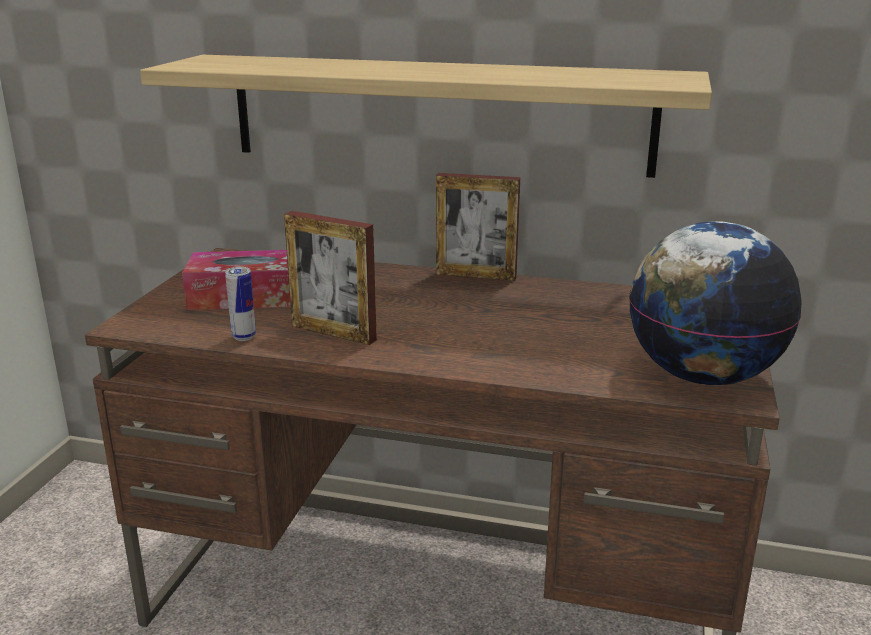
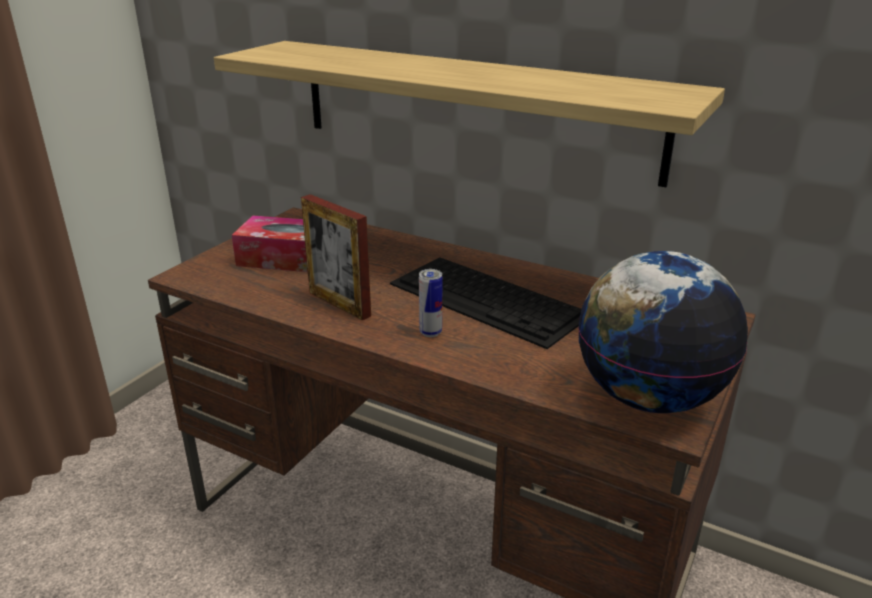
camera: 15 degrees right, 5 degrees up
can [225,267,256,341] -> can moved to [419,269,442,337]
picture frame [436,173,520,281] -> none
none -> keyboard [390,257,581,349]

